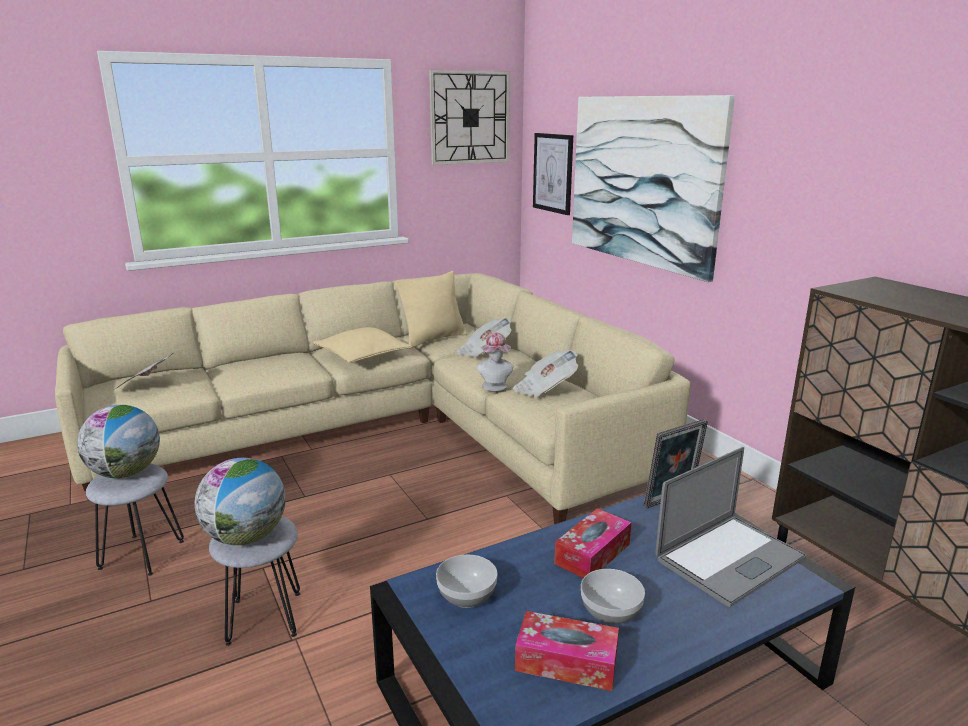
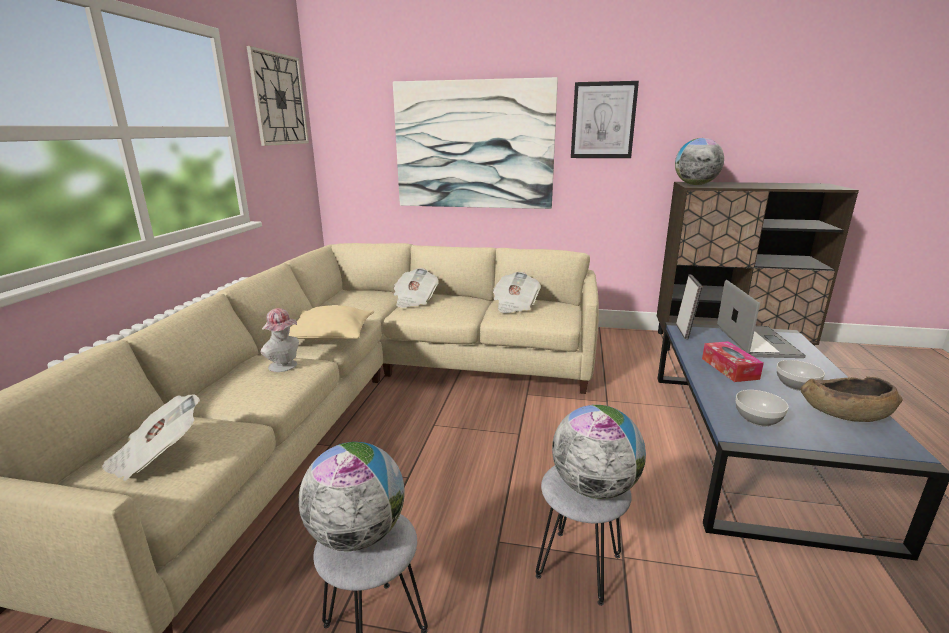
camera: 50 degrees left, 0 degrees up
beige pillow [395,271,467,348] -> none
hat [477,332,513,391] -> hat moved to [261,308,299,372]
tissue box [515,611,619,691] -> brown bowl [800,377,903,422]
picture [533,133,573,215] -> picture moved to [571,81,639,158]
none -> globe [675,138,724,185]

